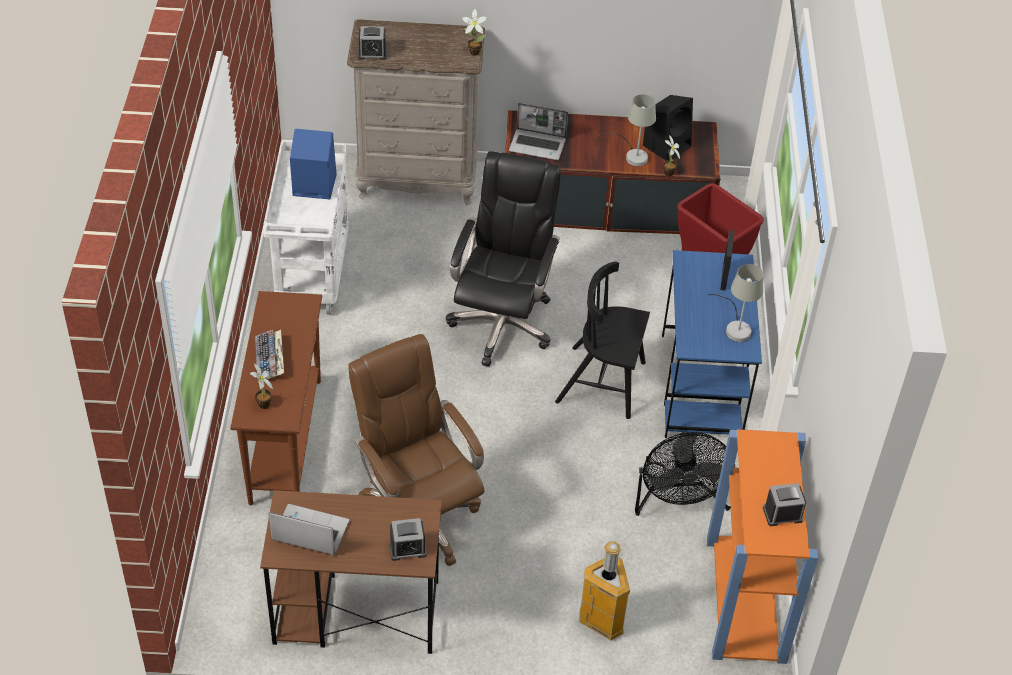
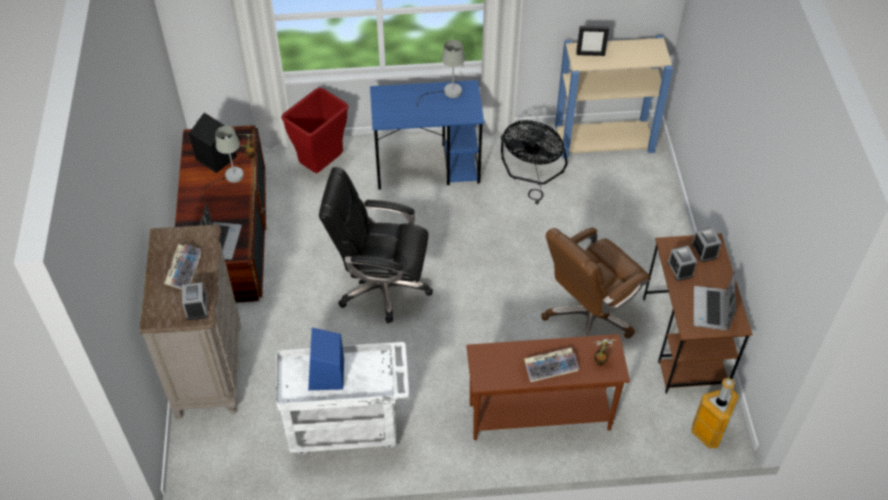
camera: 95 degrees left, 5 degrees up
potted plant [462,9,487,56] -> none
black chair [555,262,650,419] -> none
trash can [579,541,630,640] -> trash can moved to [691,378,739,448]
black fan [635,431,735,516] -> black fan turned 60 degrees counterclockwise [501,120,568,205]
orange bookcase [707,429,818,664] -> beige bookcase [555,35,673,159]
picture frame [720,230,735,290] -> picture frame moved to [576,26,609,56]
alarm clock [763,483,806,526] -> alarm clock moved to [667,246,697,281]
none -> keyboard [164,244,202,290]

